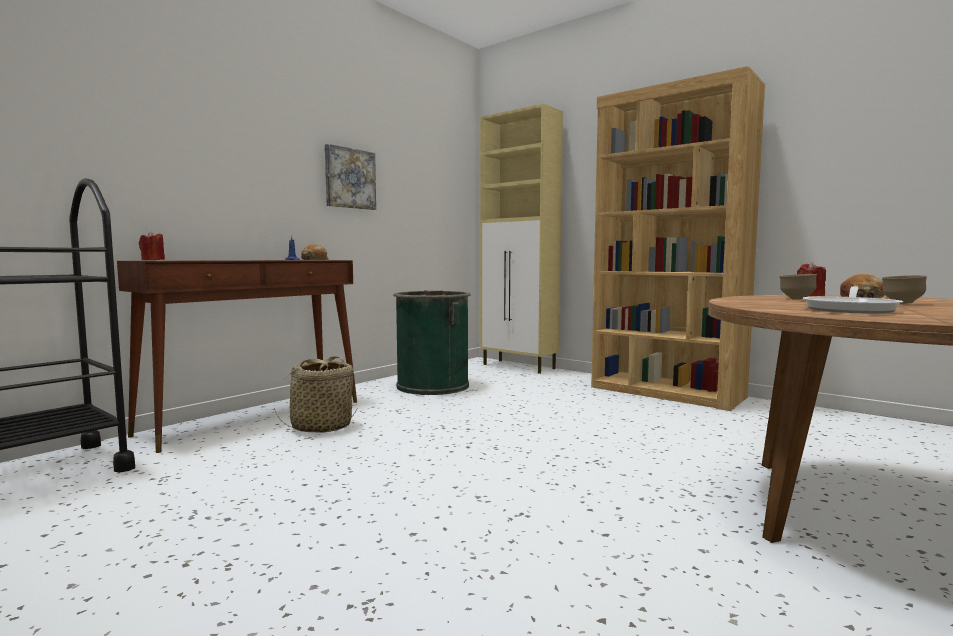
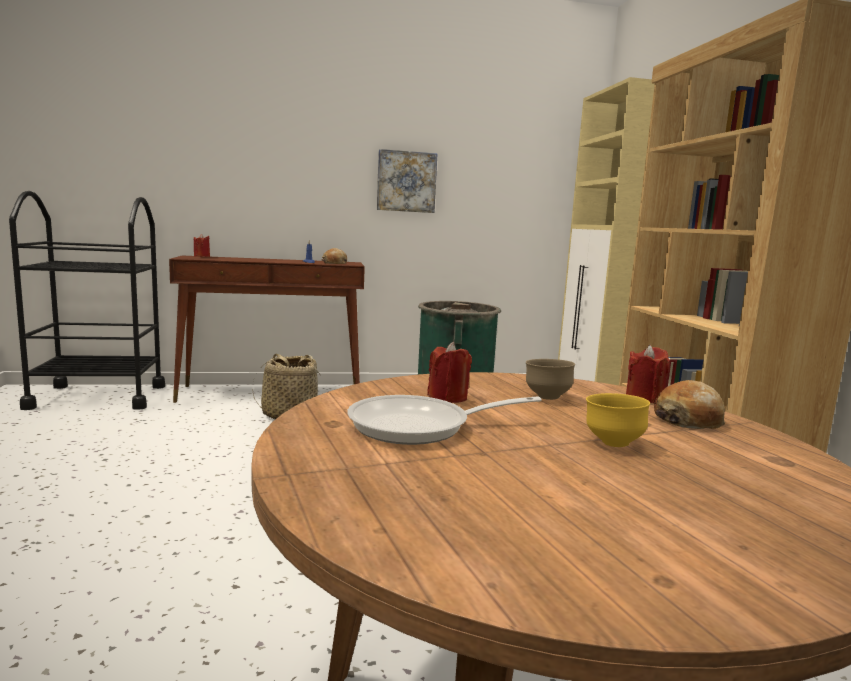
camera: 40 degrees right, 5 degrees up
brown bowl [882,275,927,304] -> yellow bowl [586,393,650,447]
none -> red candle [427,342,472,403]

